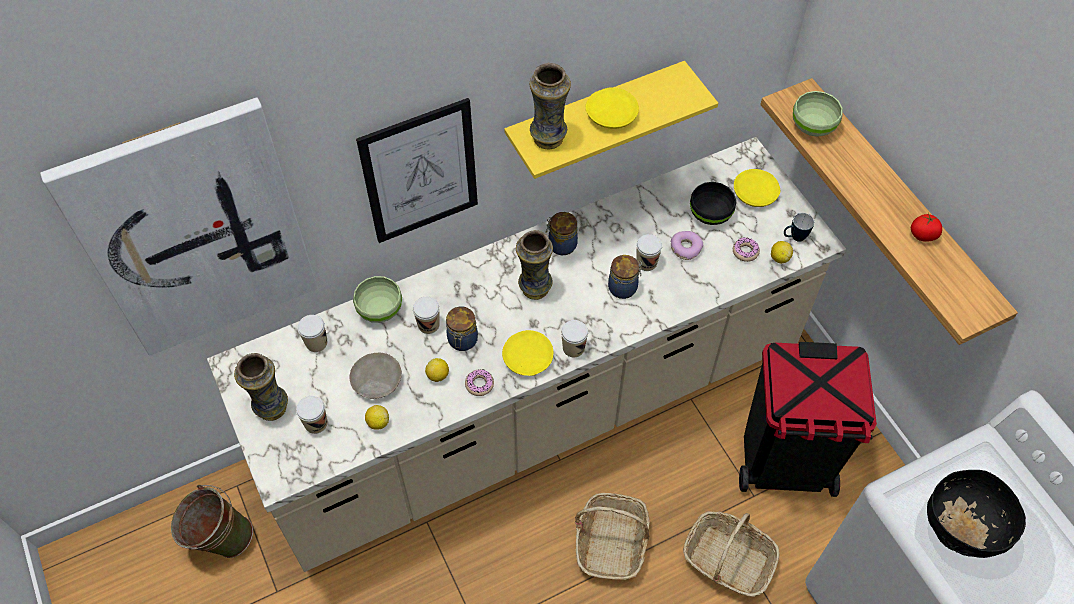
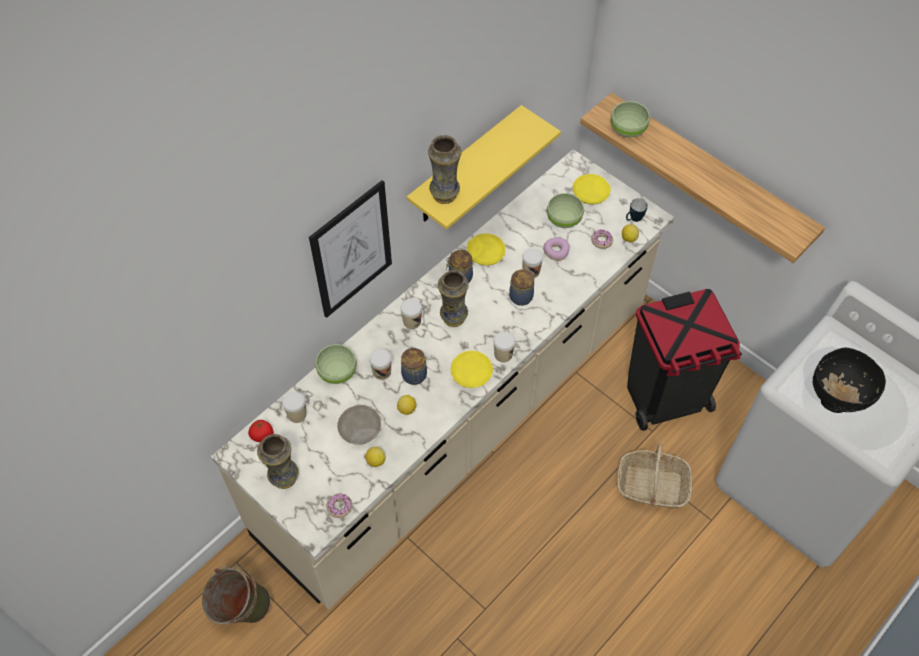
camera: 20 degrees left, 0 degrees up
picture [40,97,318,356] -> none
cup [296,396,327,434] -> cup moved to [400,299,422,329]
donut [465,369,494,396] -> donut moved to [326,493,352,518]
basket [575,493,650,580] -> none
yellow plate [586,88,639,129] -> yellow plate moved to [467,233,506,265]
black bowl [690,182,736,225] -> green bowl [547,193,584,228]
tomato [911,213,942,242] -> tomato moved to [248,419,274,442]

